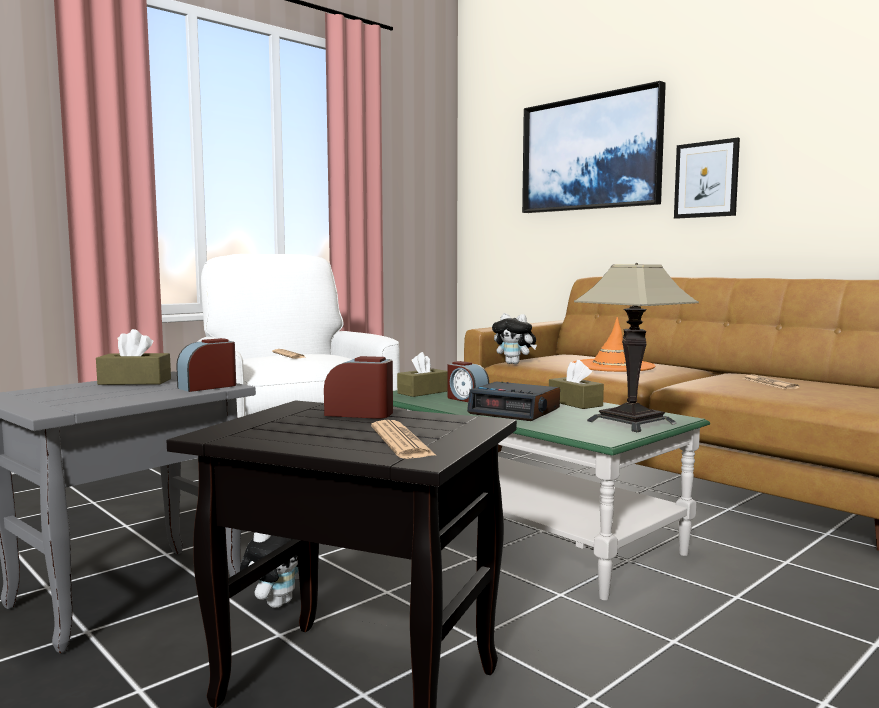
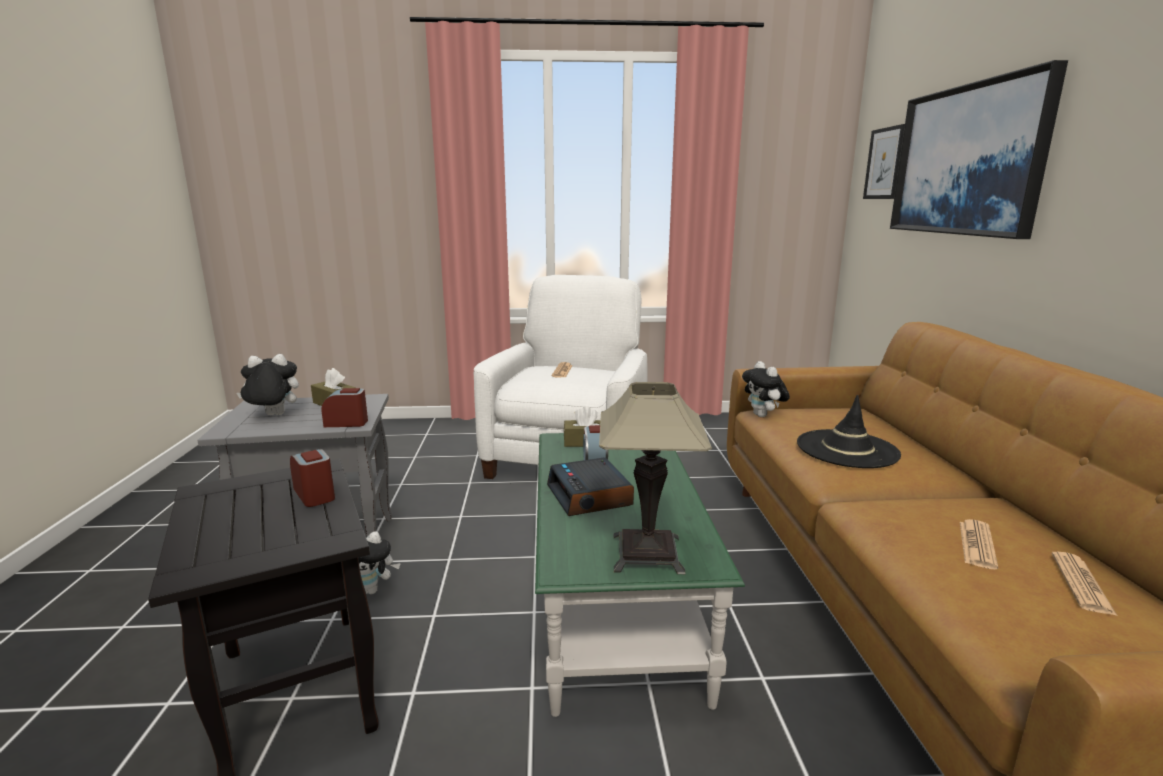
camera: 40 degrees right, 10 degrees up
newspaper [371,420,437,459] -> newspaper moved to [1052,552,1117,616]
brown tissue box [549,360,604,409] -> none
orange hat [573,317,655,372] -> black hat [797,395,901,468]
picture [674,138,740,219] -> picture moved to [863,124,905,199]
none -> plush toy [237,354,299,415]

